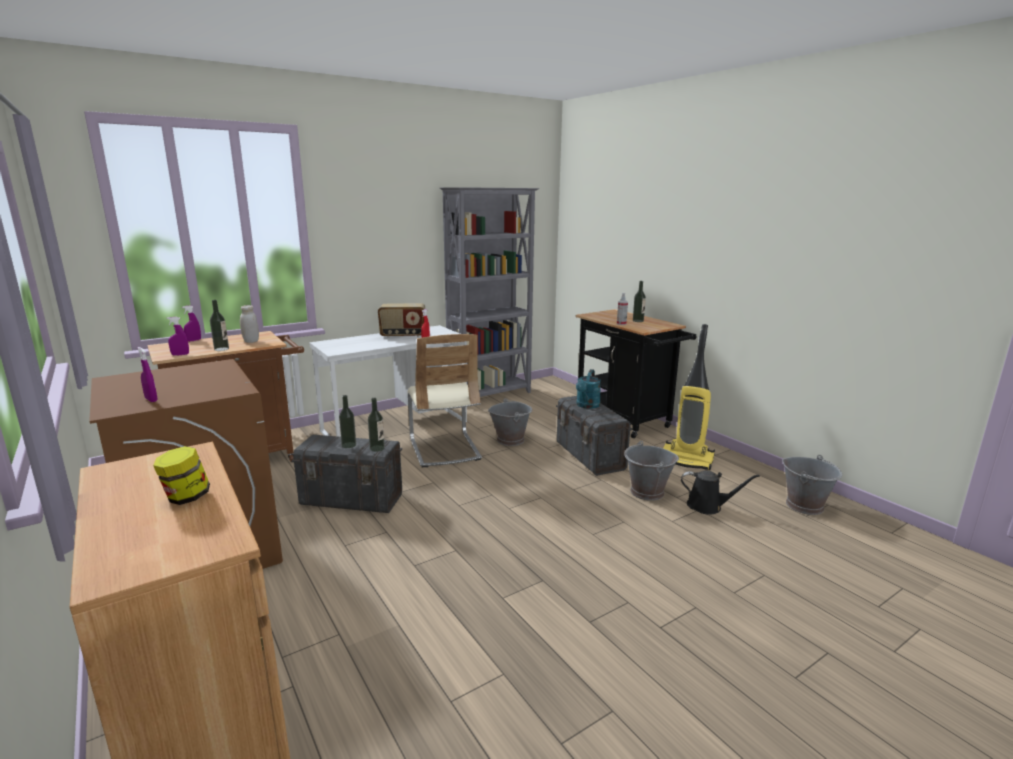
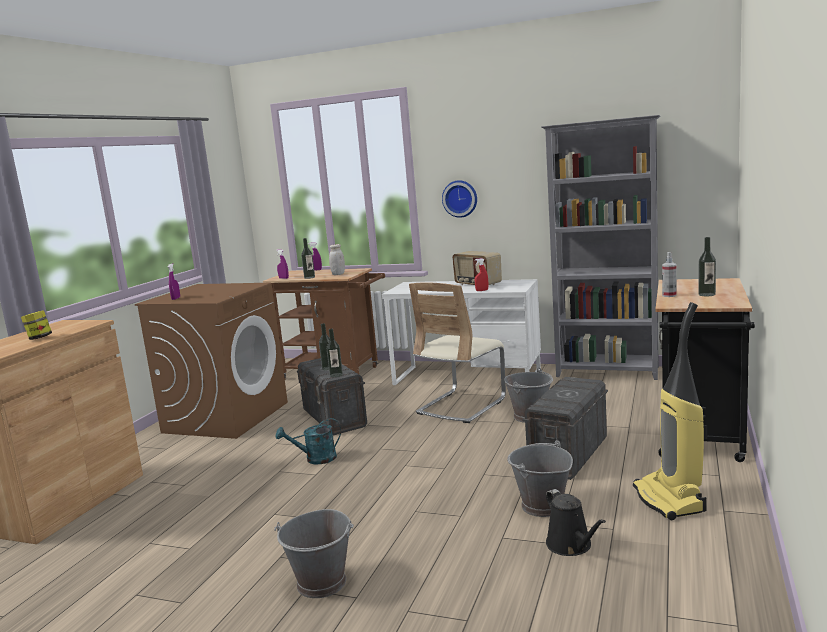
camera: 55 degrees right, 5 degrees down
turquoise watering can [576,369,601,409] -> turquoise watering can moved to [275,418,341,464]
grey bucket [782,455,842,515] -> grey bucket moved to [274,509,354,598]
none -> wall clock [442,180,477,218]

